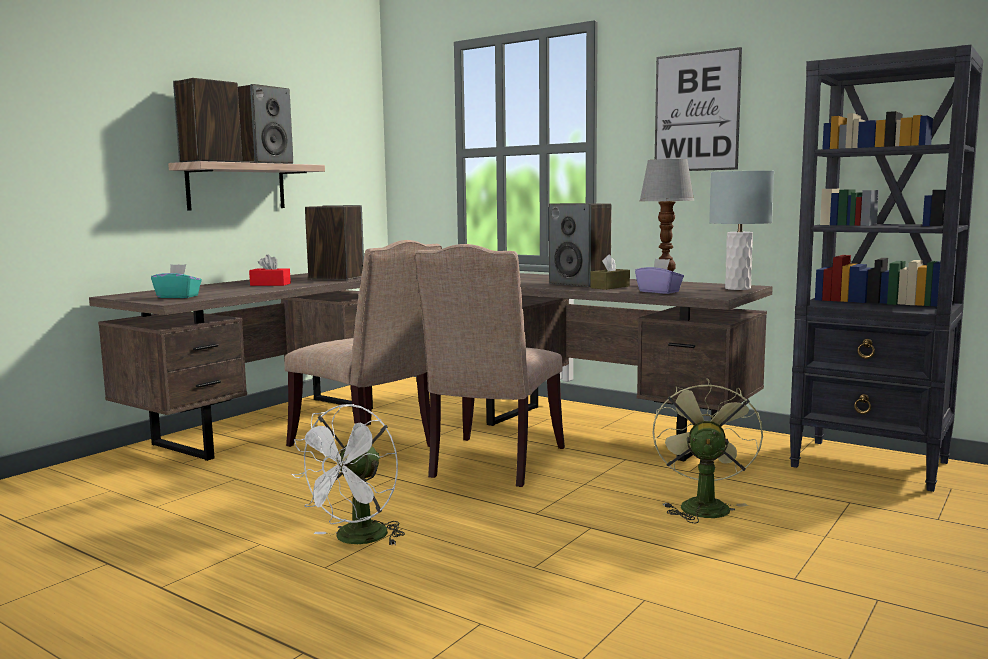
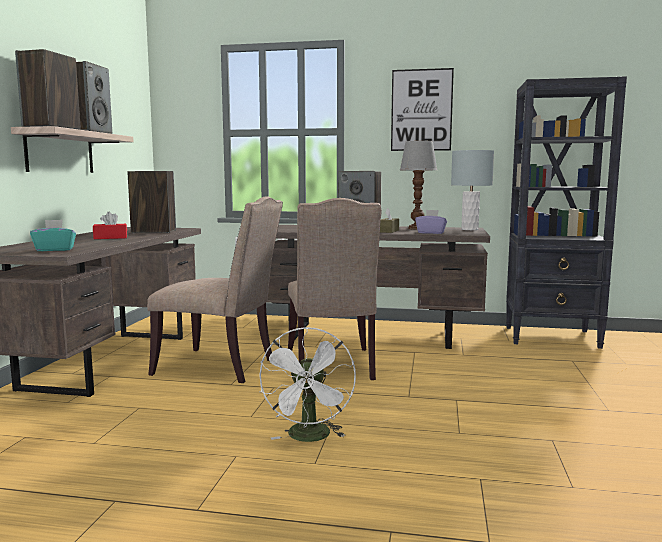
camera: 25 degrees left, 0 degrees up
green fan [652,378,763,523] -> none

